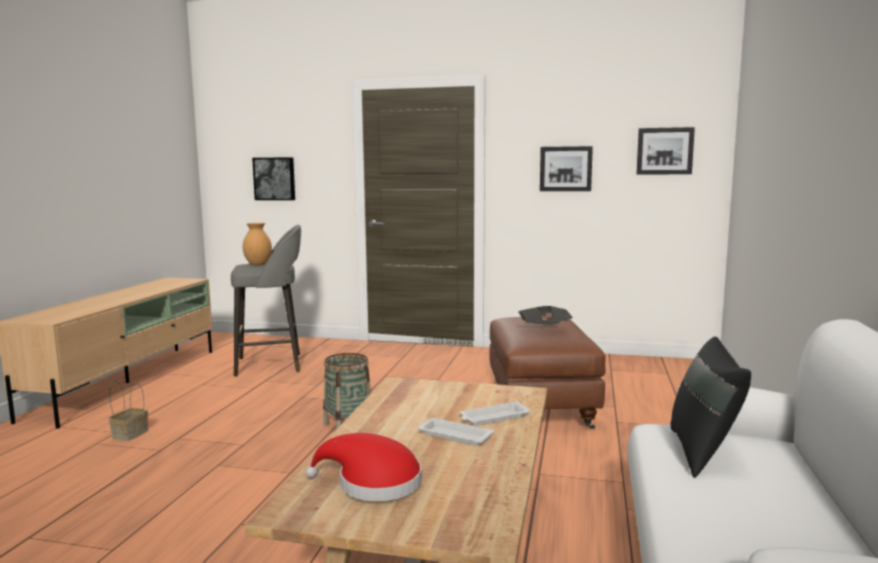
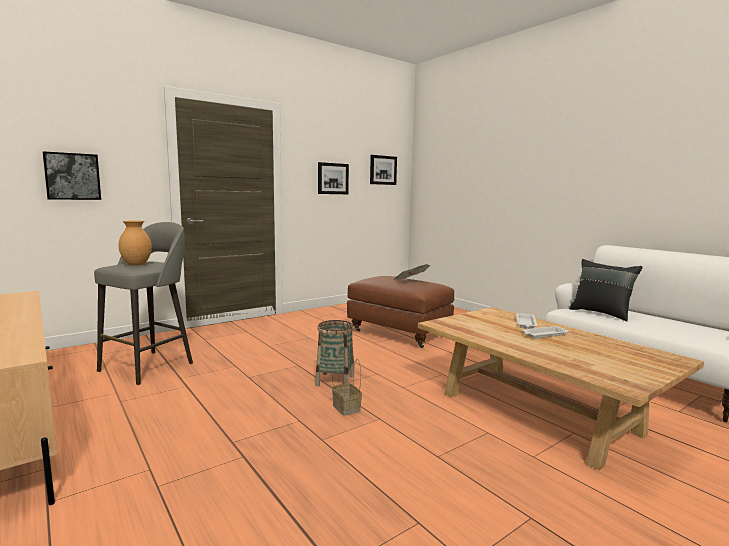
camera: 50 degrees left, 0 degrees up
basket [109,381,148,441] -> basket moved to [332,359,362,416]
red hat [306,433,422,501] -> none

